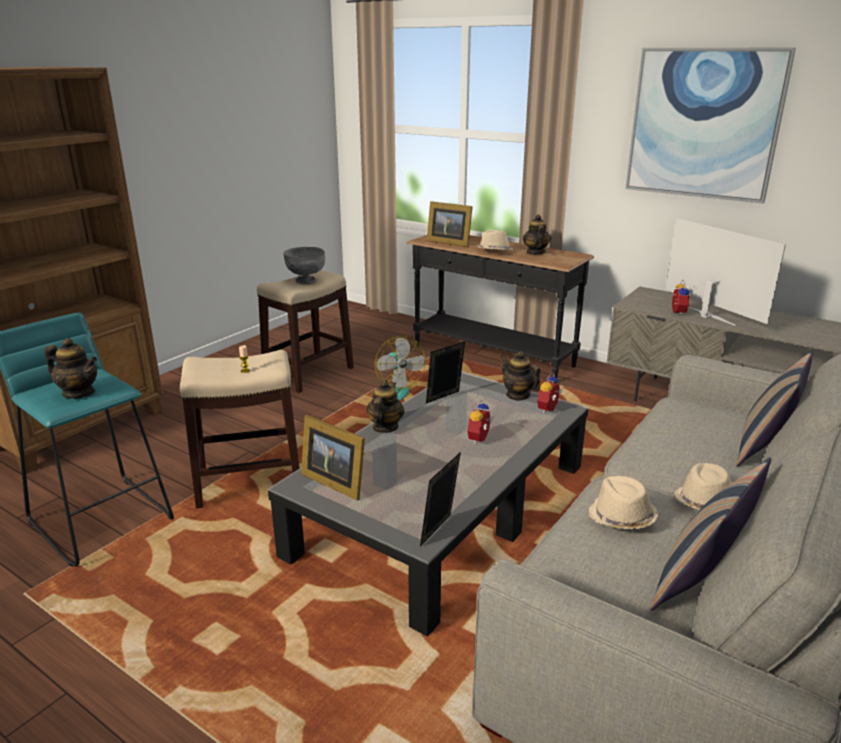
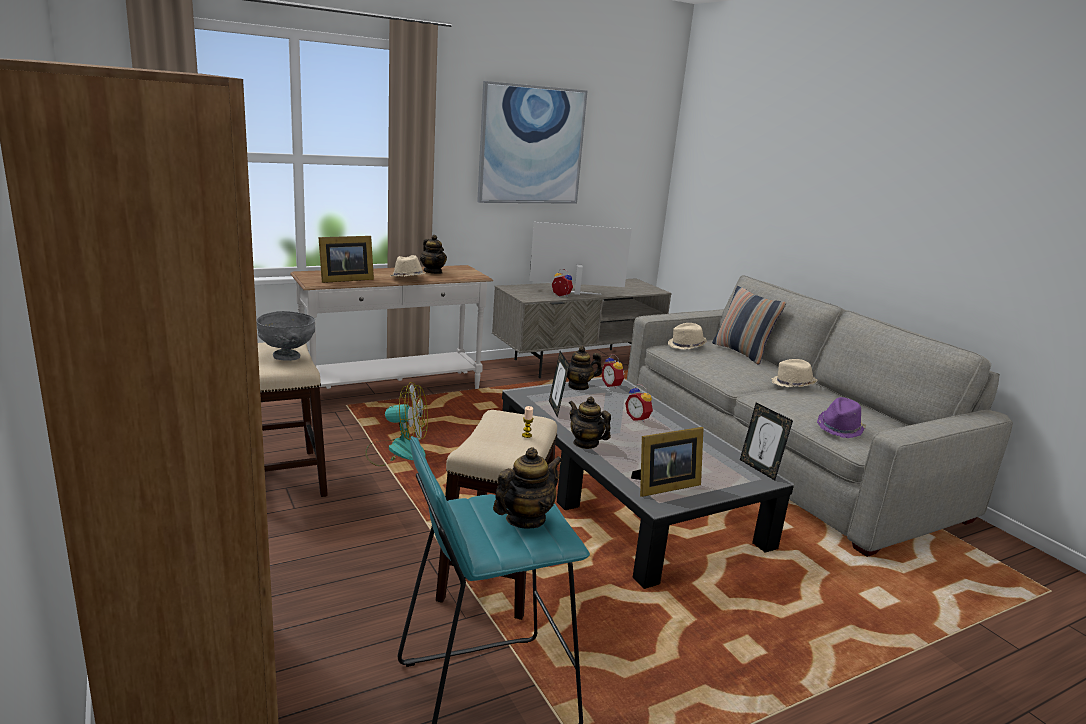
camera: 65 degrees left, 5 degrees down
black console table [407,235,594,383] -> white console table [290,265,493,389]
teapot [523,214,551,255] -> teapot turned 150 degrees counterclockwise [420,235,447,274]
beige hat [589,476,658,529] -> beige hat moved to [668,323,707,349]
pillow [649,457,771,611] -> none
none -> purple hat [817,397,866,438]

